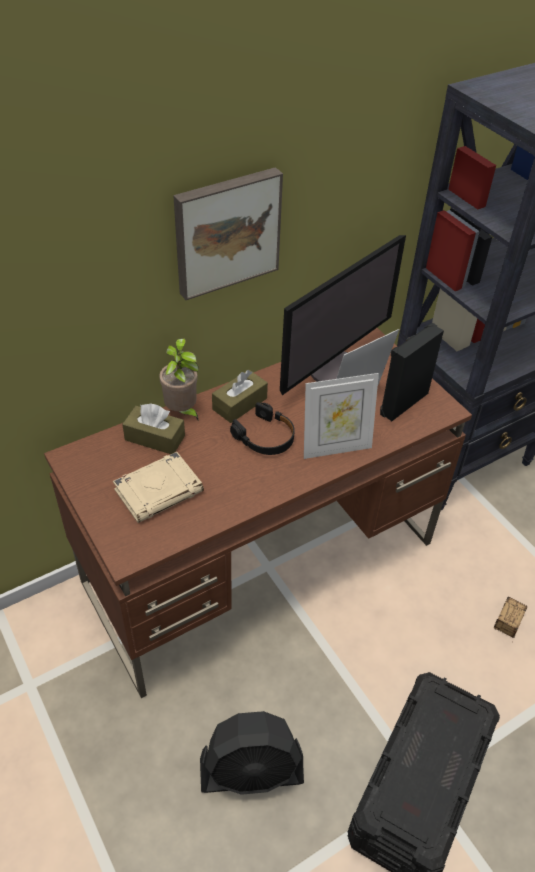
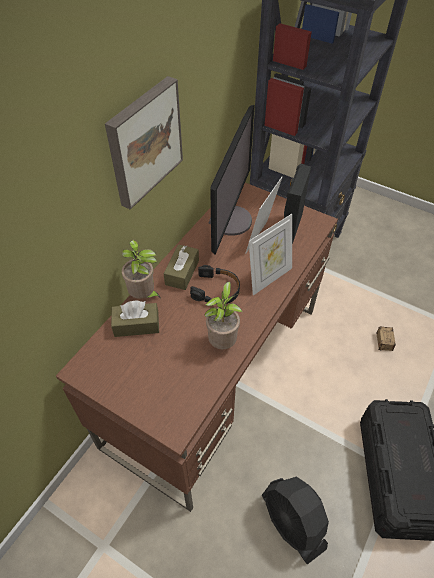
camera: 25 degrees left, 5 degrees up
beige book [113,452,204,523] -> none
black fan [200,711,304,795] -> black fan turned 90 degrees clockwise [262,477,329,564]
none -> potted plant [204,282,242,349]

